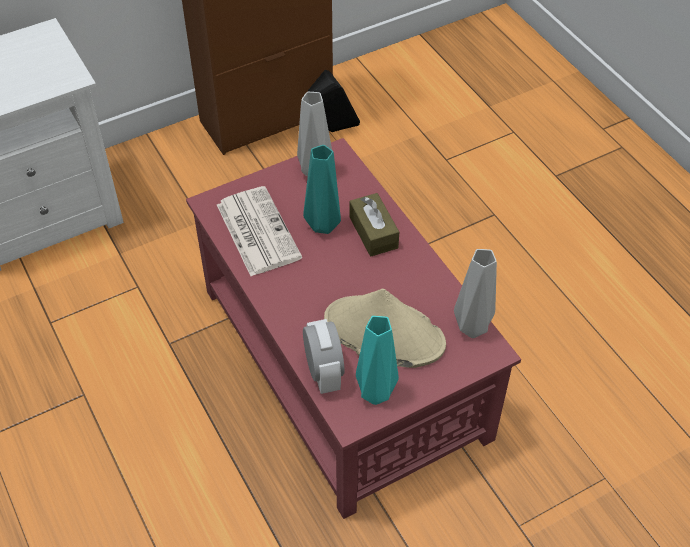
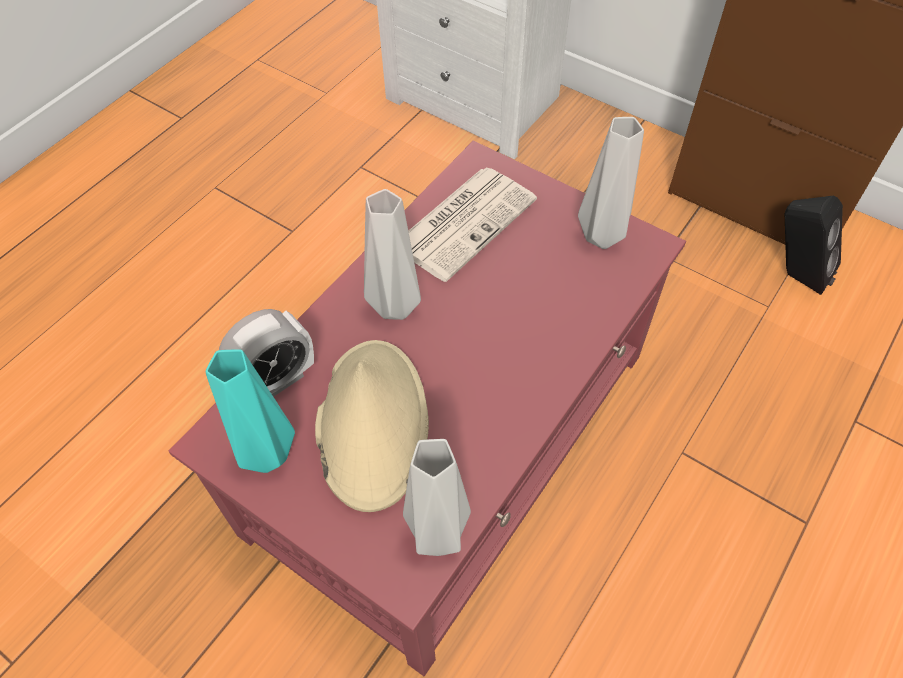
camera: 65 degrees right, 5 degrees up
turquoise vase [303,145,341,234] -> none
brown tissue box [349,193,399,256] -> none
none -> grey vase [364,189,421,320]

